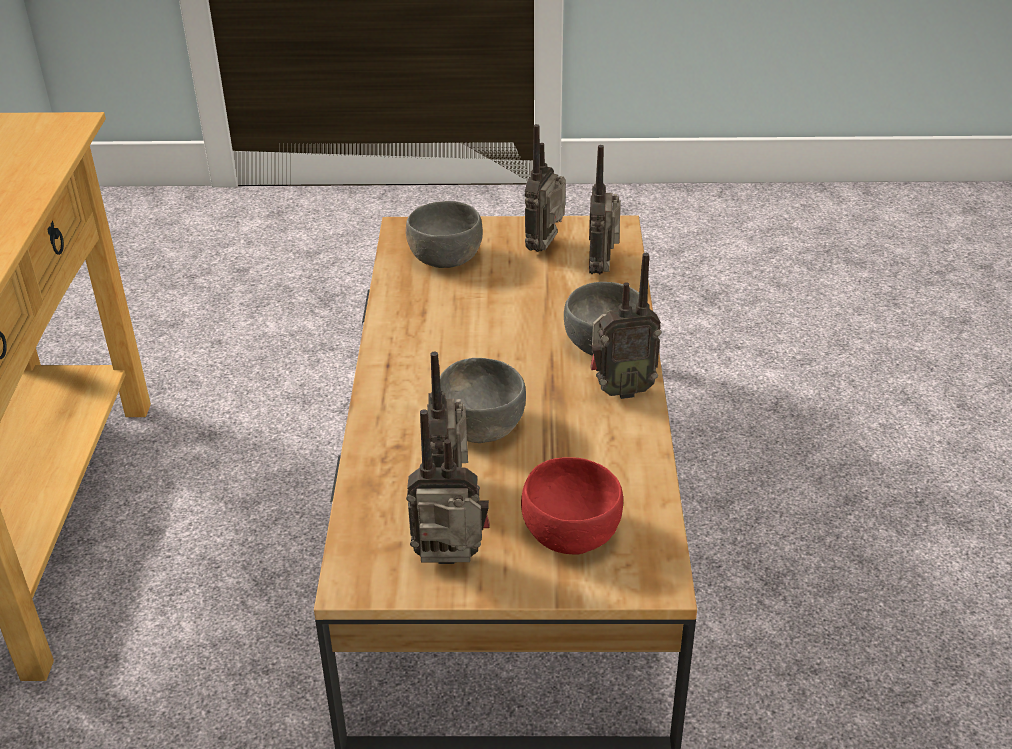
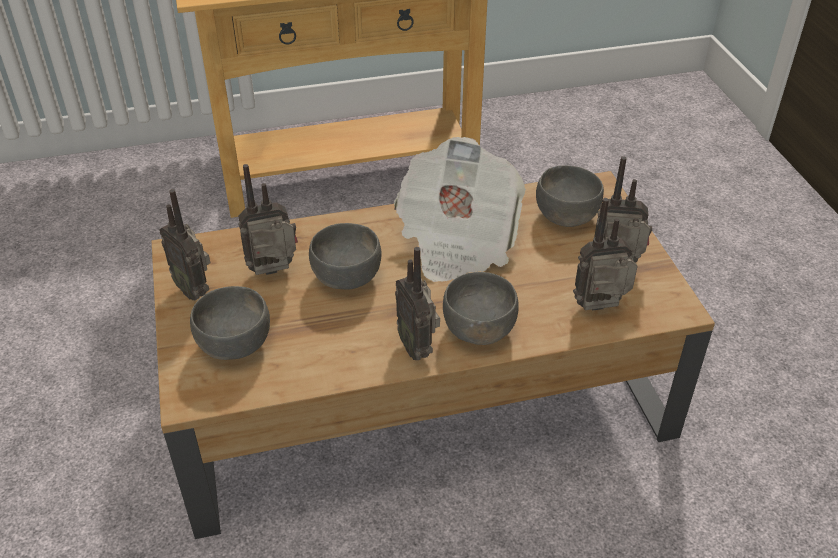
camera: 75 degrees right, 5 degrees up
radio [406,409,490,564] -> radio turned 150 degrees clockwise [159,189,210,300]
red bowl [521,457,623,554] -> grey bowl [190,286,270,360]
none -> newspaper [394,137,526,282]

